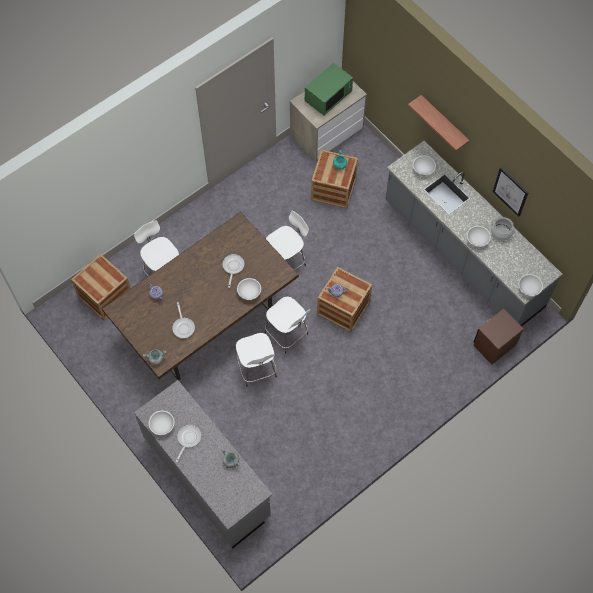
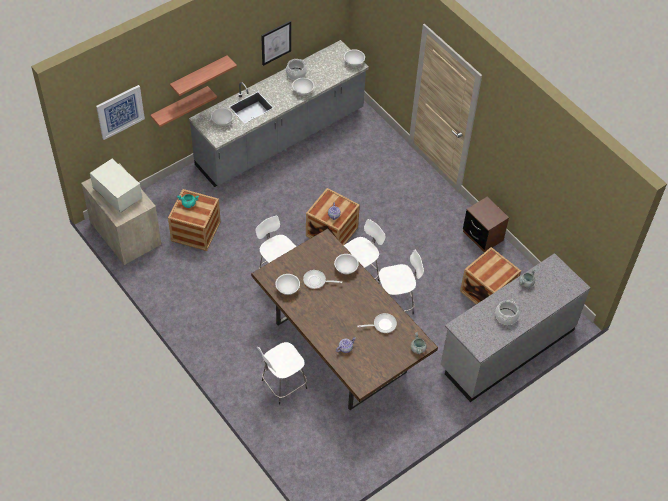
camera: 90 degrees left, 10 degrees down
crate [71,254,131,321] -> crate moved to [460,247,521,304]
white bowl [149,411,174,435] -> white bowl moved to [275,274,300,295]
frying pan [176,425,201,462] -> cooking pot [495,299,520,325]
green microwave [305,63,353,115] -> white microwave [90,159,142,213]
brown nightstand [473,309,523,364] -> brown nightstand moved to [463,197,509,252]
none -> picture [96,85,145,140]
none -> shelf [150,86,217,127]

